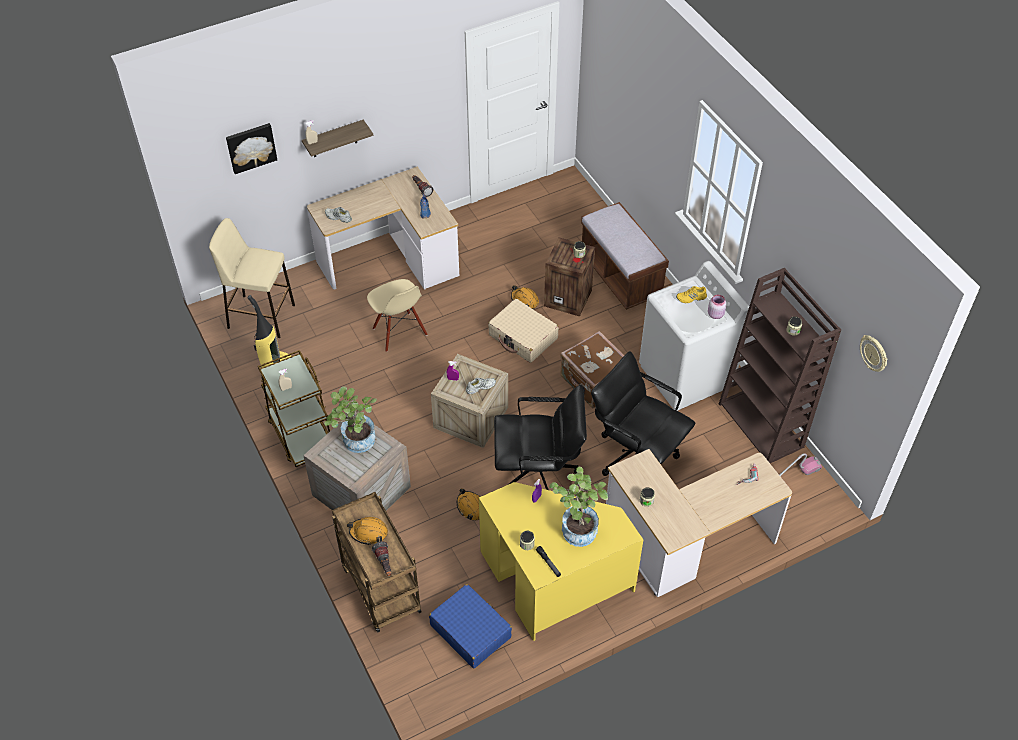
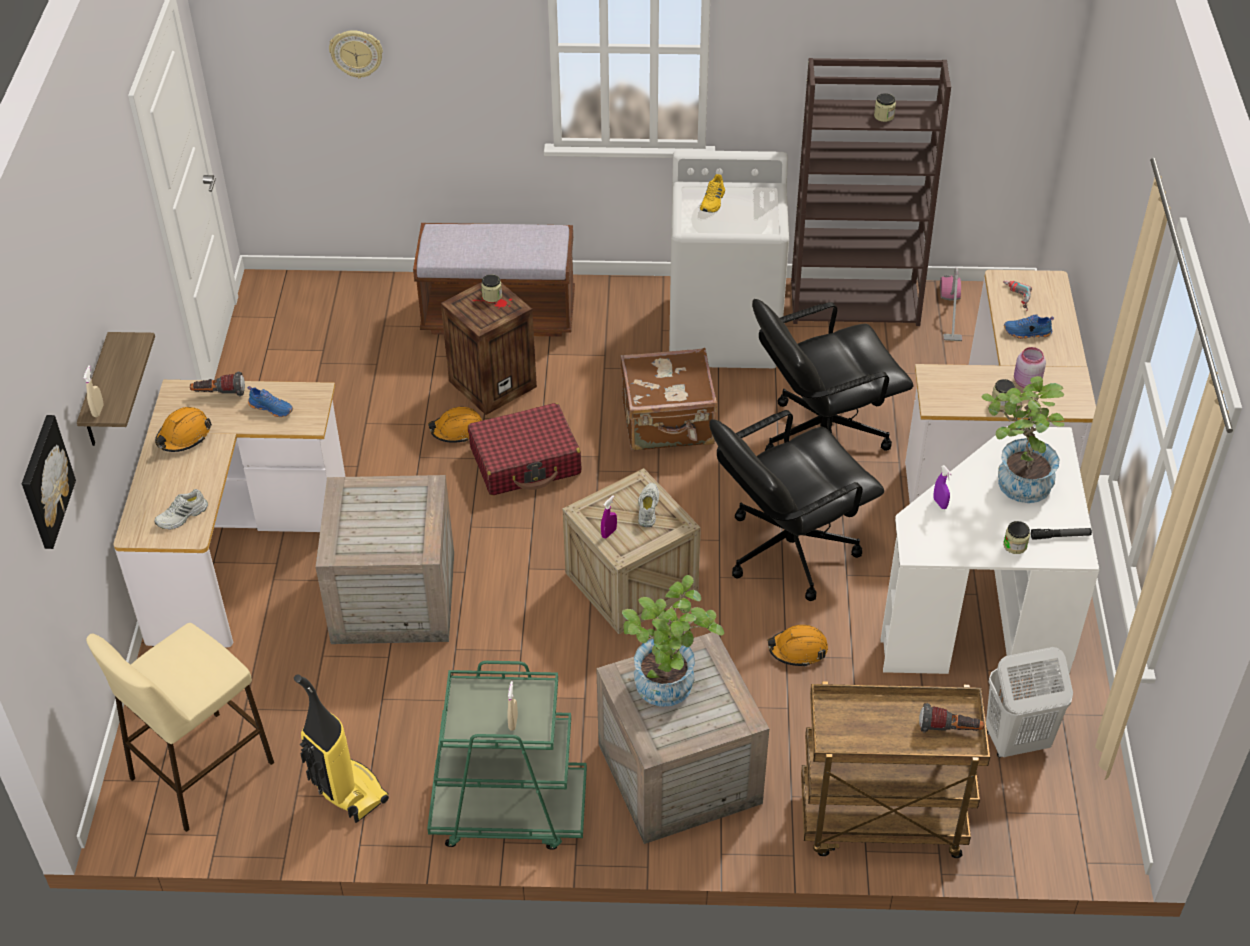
camera: 60 degrees left, 5 degrees down
brown cart [258,350,330,467] -> green cart [427,661,587,850]
orange hard hat [347,517,388,545] -> orange hard hat moved to [155,407,212,452]
beige chair [367,279,428,352] -> crate [316,475,454,644]
blue suitcase [429,584,512,668] -> white laundry basket [986,647,1073,757]
yellow desk [479,482,643,641] -> white desk [880,426,1100,676]
beige suitcase [488,299,559,363] -> red suitcase [468,403,581,496]
black office chair [494,384,587,490] -> black office chair turned 150 degrees counterclockwise [709,410,884,601]
pink jar [708,295,727,319] -> pink jar moved to [1014,347,1046,388]
wall clock [860,335,888,372] -> wall clock moved to [329,30,383,78]
none -> blue shoe [1004,314,1054,339]

